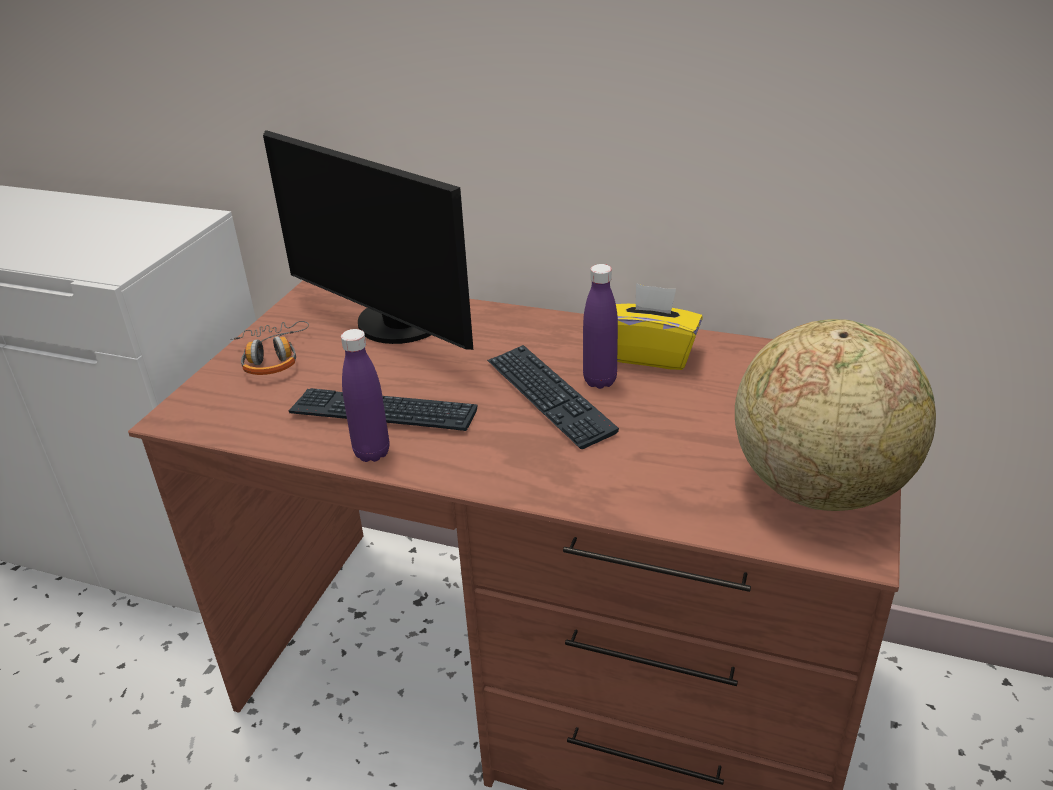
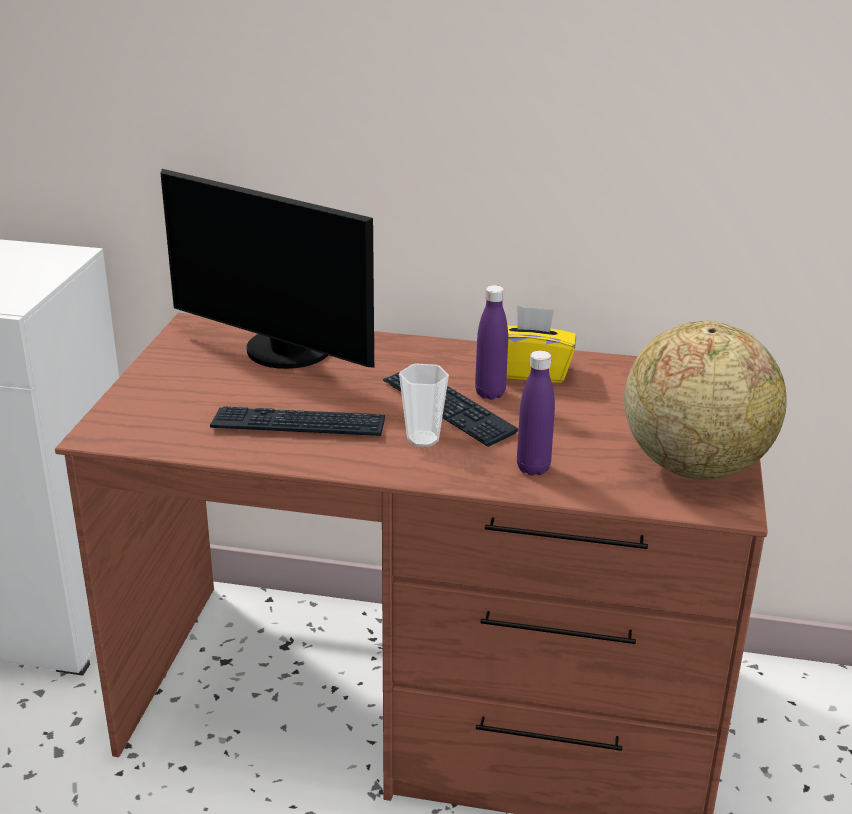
camera: 10 degrees left, 5 degrees down
headphones [230,321,309,375] -> none
purple bottle [341,329,390,462] -> purple bottle moved to [517,351,555,476]
none -> cup [399,364,449,447]

